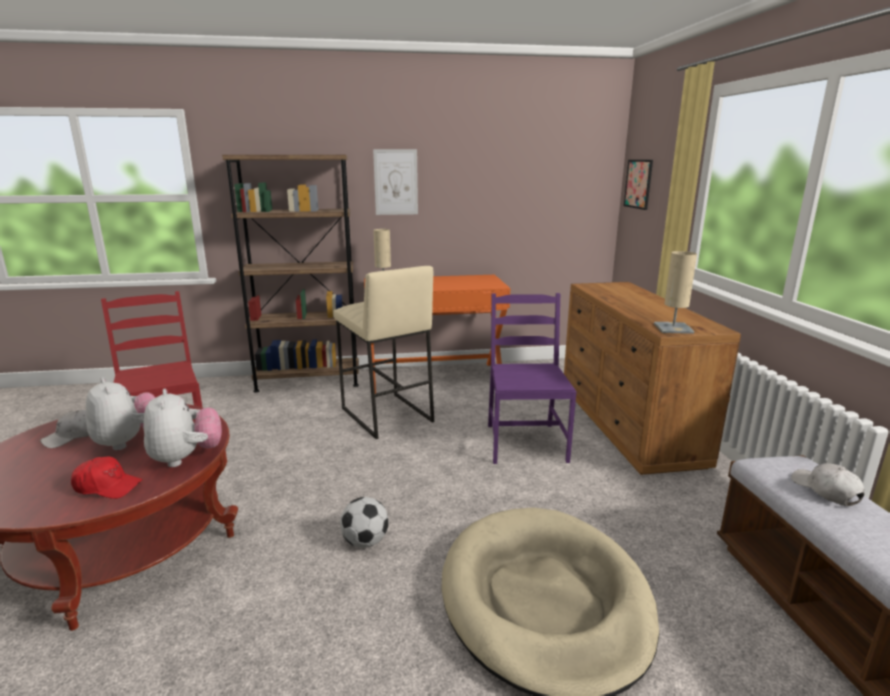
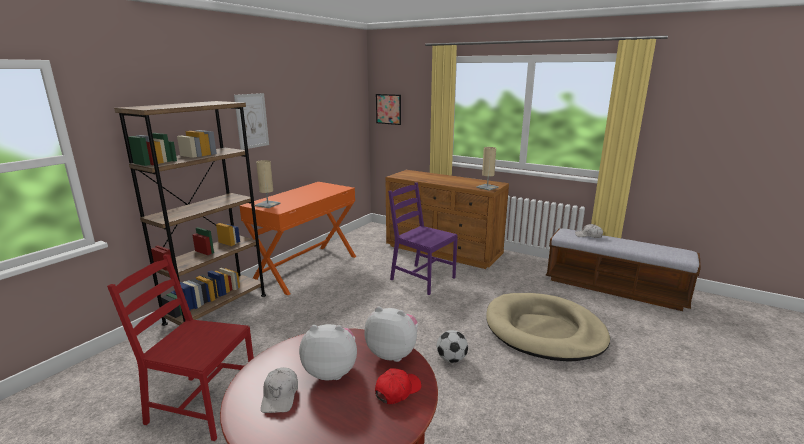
camera: 50 degrees left, 0 degrees up
beige stool [333,266,434,439] -> none

